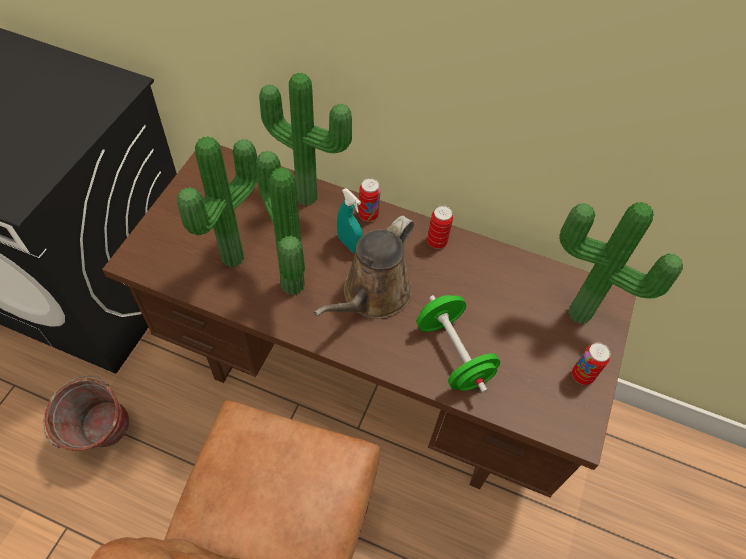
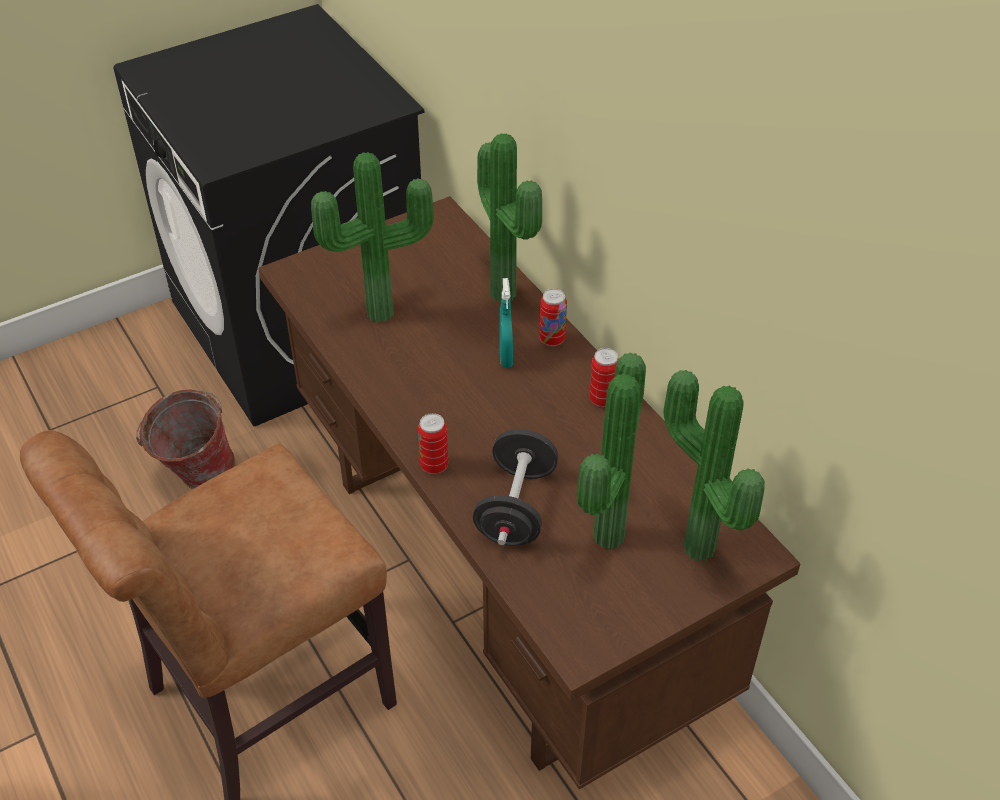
camera: 40 degrees right, 10 degrees down
potted plant [256,151,305,295] -> potted plant moved to [577,352,646,549]
brown watering can [314,216,414,319] -> none
green dumbbell [416,295,500,393] -> black dumbbell [473,429,558,546]
can [572,342,610,385] -> can moved to [418,413,448,474]

